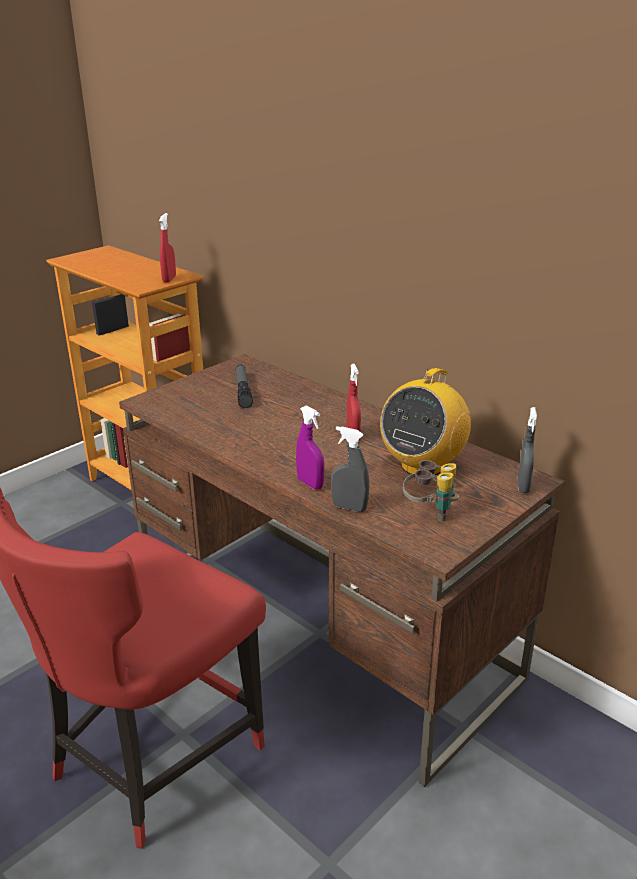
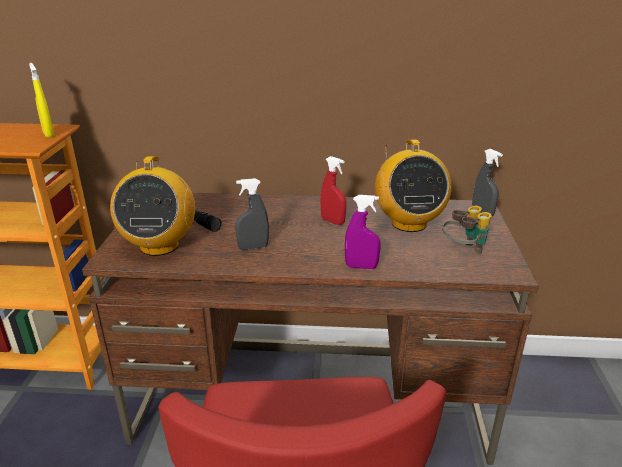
camera: 40 degrees left, 0 degrees up
red spray bottle [159,213,176,282] -> yellow spray bottle [29,63,55,138]
grey spray bottle [331,426,369,512] -> grey spray bottle moved to [235,178,269,250]
none -> radio [110,156,195,256]

